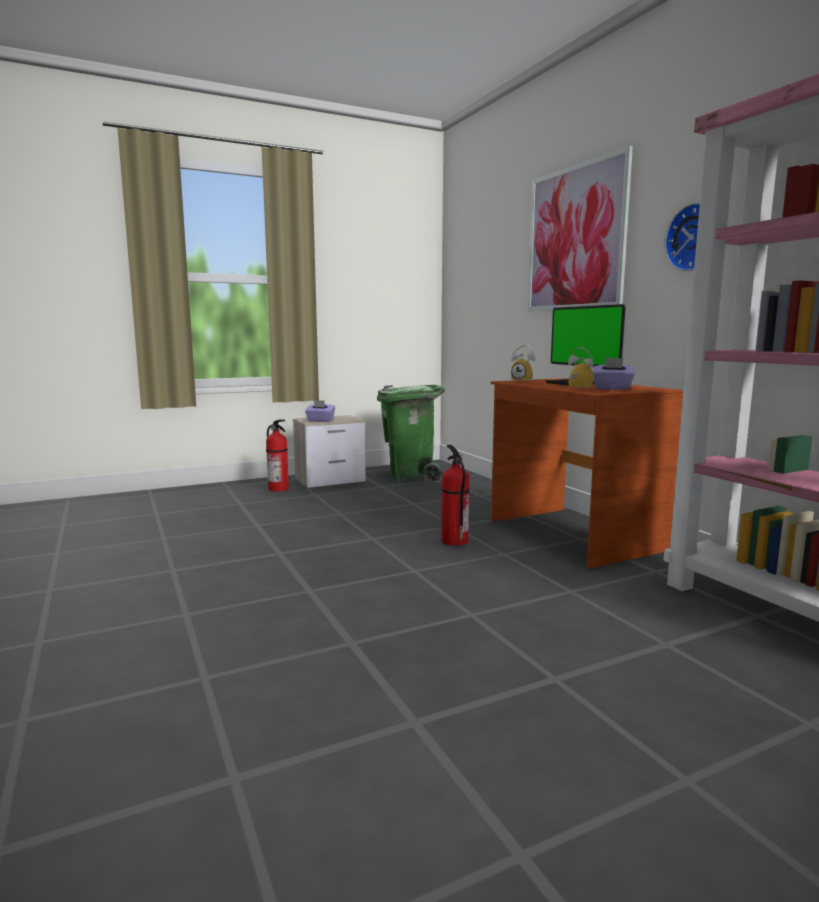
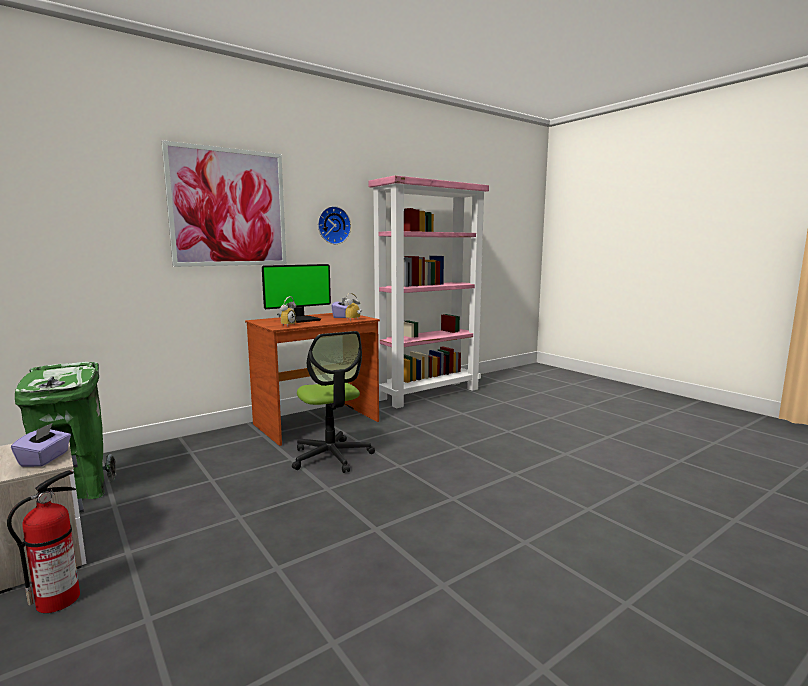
camera: 100 degrees left, 0 degrees up
fire extinguisher [441,445,470,546] -> office chair [292,331,375,473]

